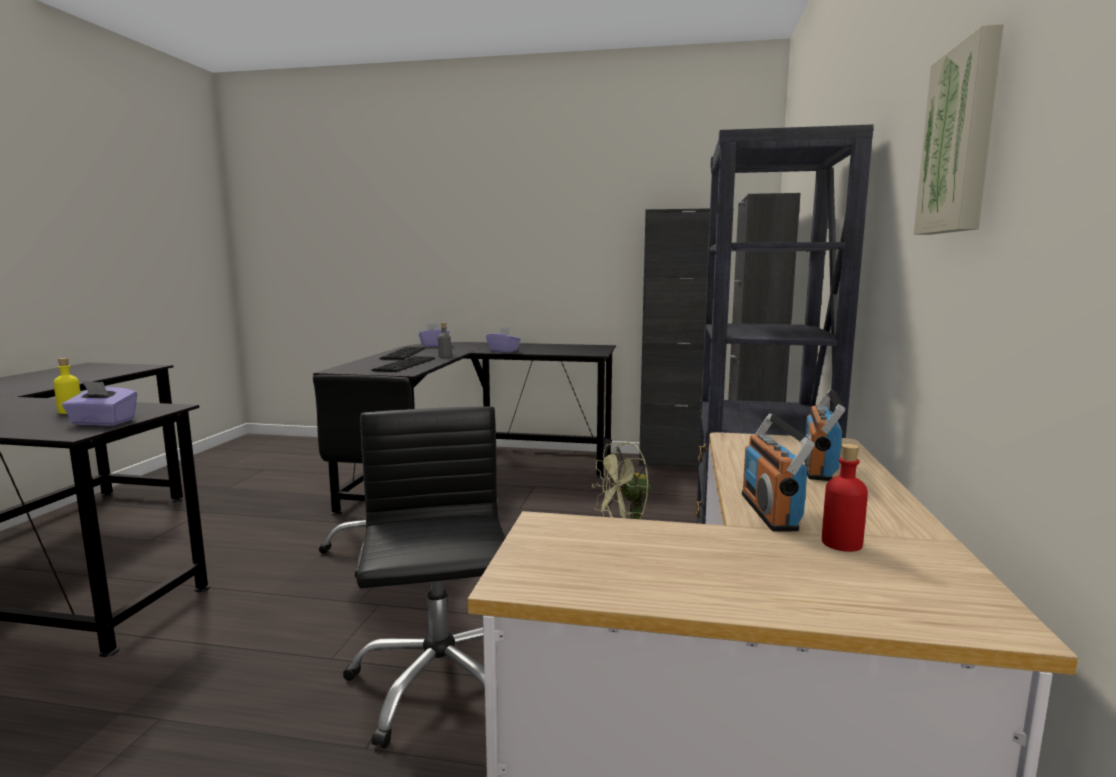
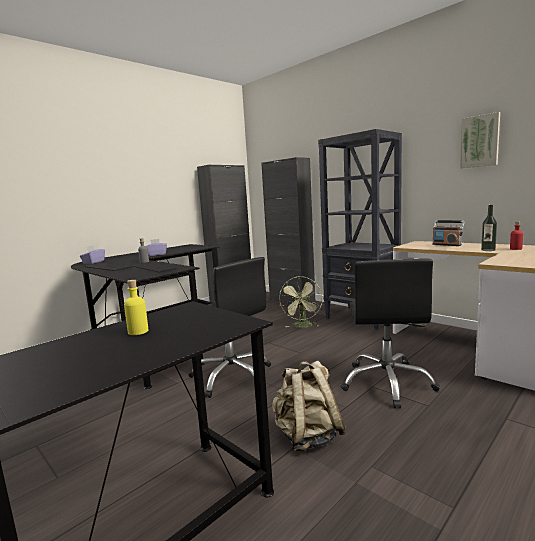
camera: 55 degrees left, 0 degrees up
purple tissue box [62,381,137,426] -> none
black office chair [343,406,505,748] -> black office chair turned 105 degrees counterclockwise [341,259,440,408]
radio [742,413,815,531] -> bottle [481,205,497,251]
none -> beige backpack [272,361,346,451]

